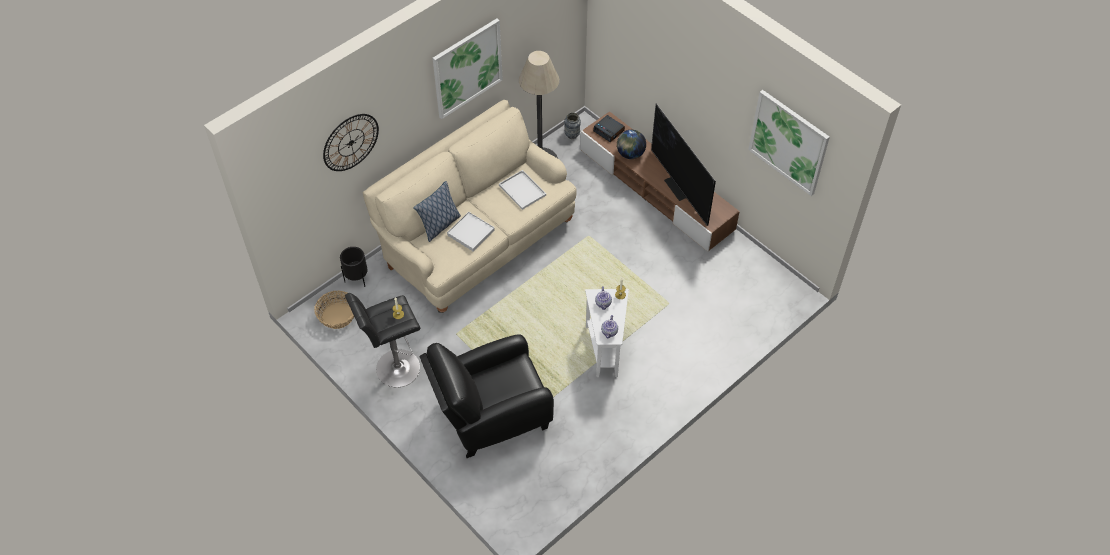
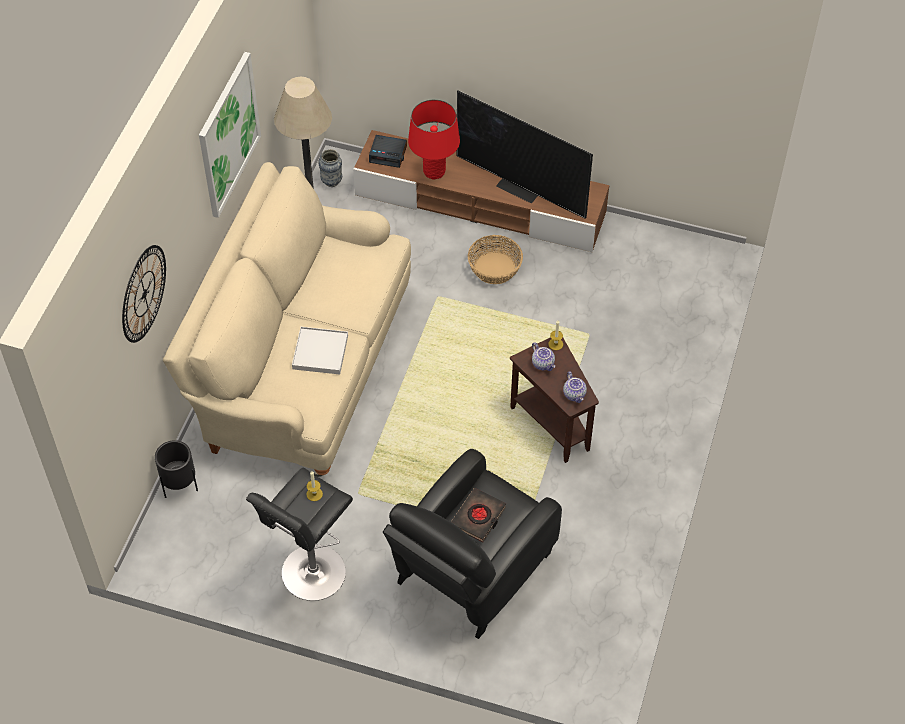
camera: 30 degrees left, 0 degrees up
basket [314,291,354,329] -> basket moved to [468,235,523,284]
pillow [413,181,461,242] -> none
white tray [499,170,546,210] -> none
white side table [585,289,629,377] -> brown side table [510,337,599,463]
globe [617,130,646,159] -> red table lamp [408,99,460,180]
picture [748,90,830,196] -> none
none -> black book [451,488,506,543]

